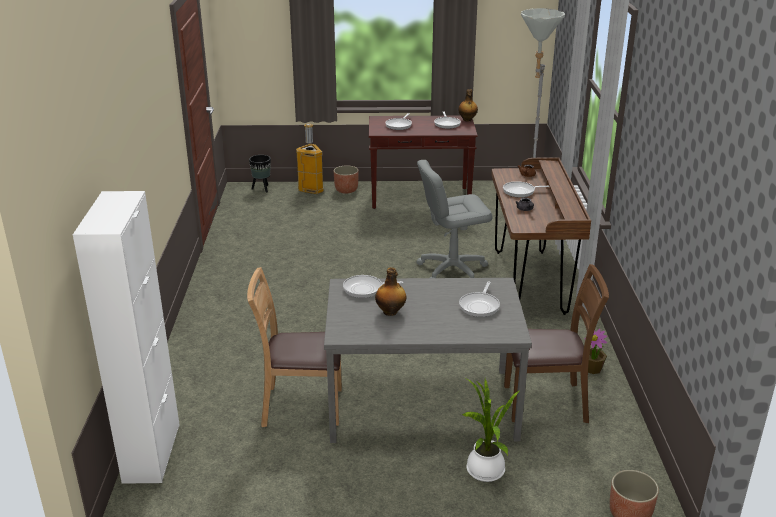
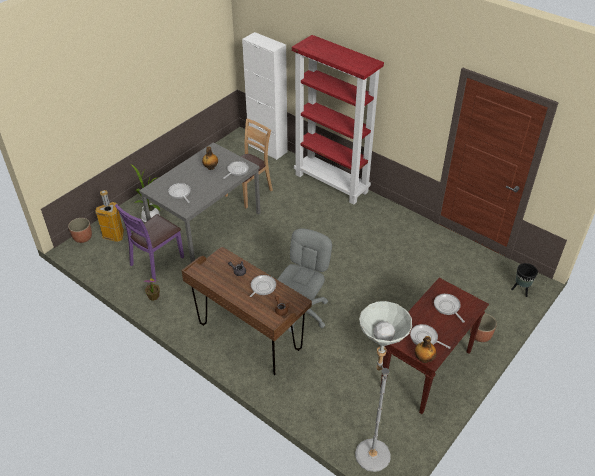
camera: 130 degrees right, 15 degrees up
trash can [296,123,324,194] -> trash can moved to [95,190,124,242]
brown chair [504,264,609,423] -> purple chair [115,204,184,281]
none -> red bookcase [292,35,384,204]

